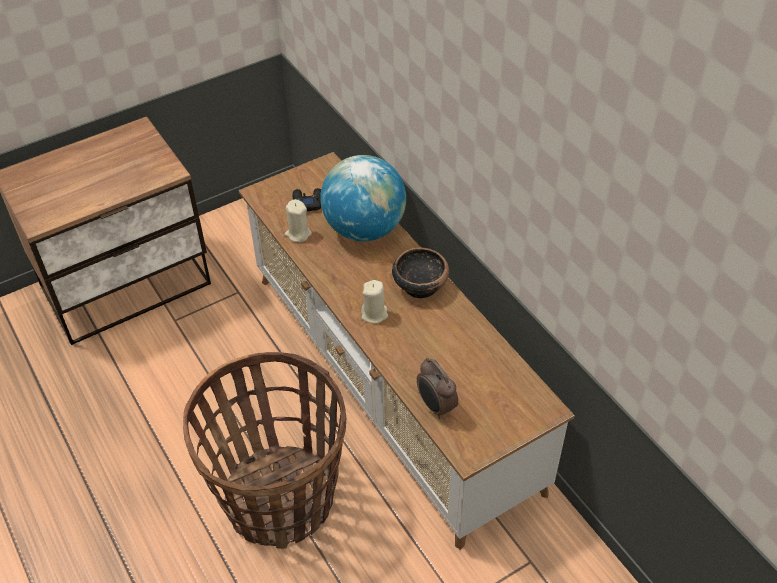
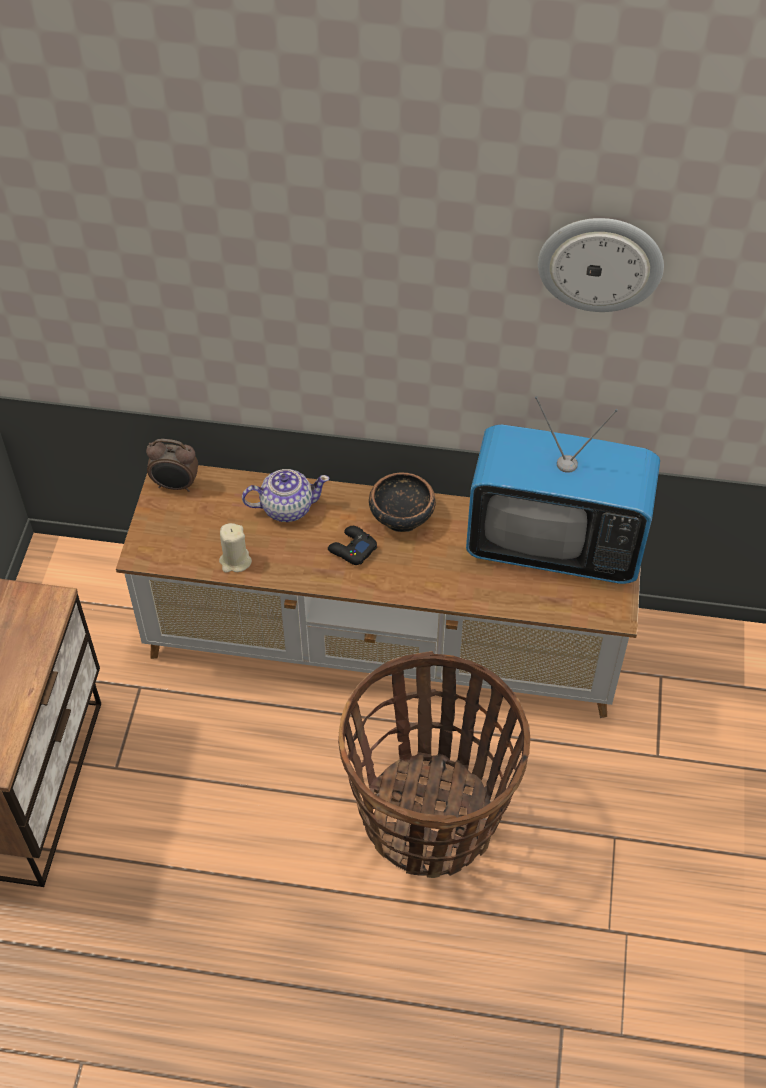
camera: 50 degrees left, 5 degrees up
black game controller [293,188,321,211] -> black game controller moved to [328,526,377,565]
globe [320,155,406,241] -> teapot [242,469,330,522]
beige candle [361,280,388,323] -> none
alarm clock [417,358,458,419] -> alarm clock moved to [146,439,198,492]
none -> television [466,396,660,584]
none -> wall clock [538,218,664,312]

